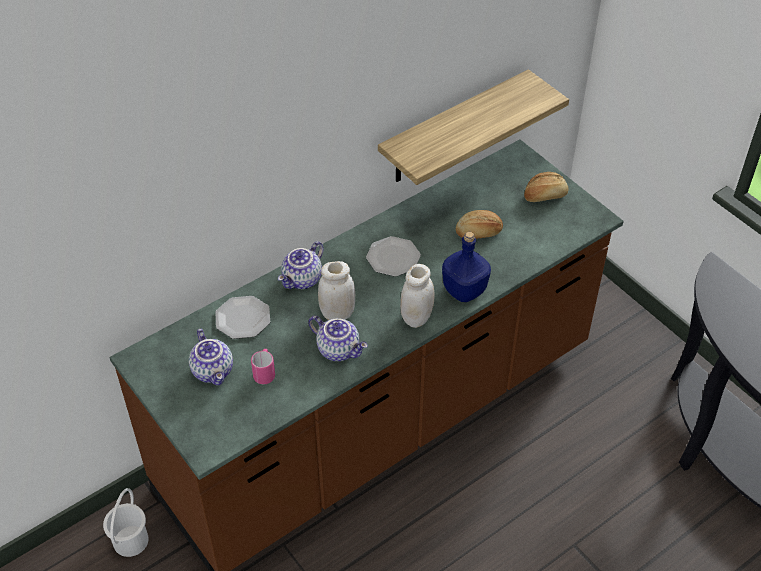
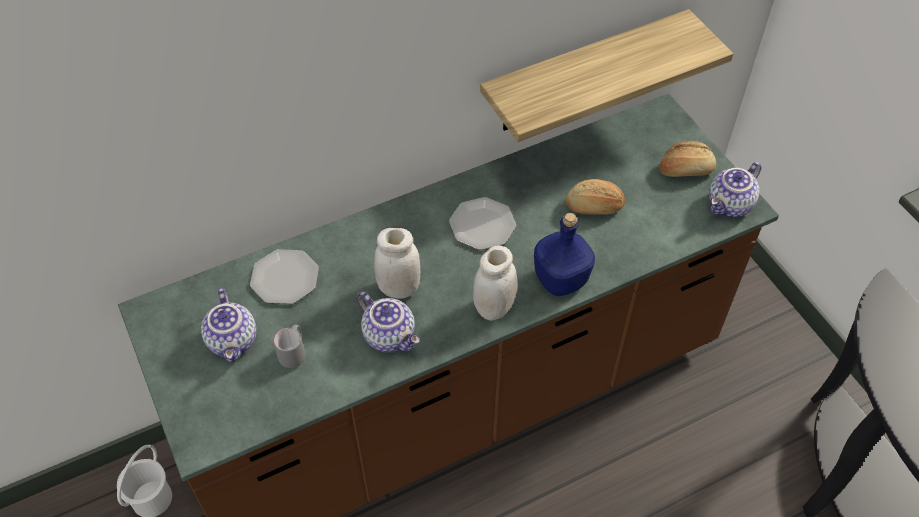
camera: 10 degrees right, 5 degrees up
pink mug [251,349,275,384] -> grey mug [273,325,305,368]
teapot [278,241,324,289] -> teapot moved to [709,162,761,217]

